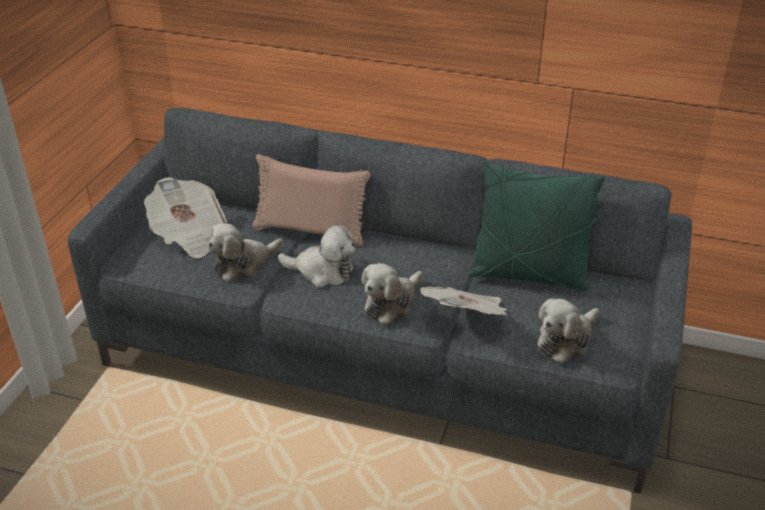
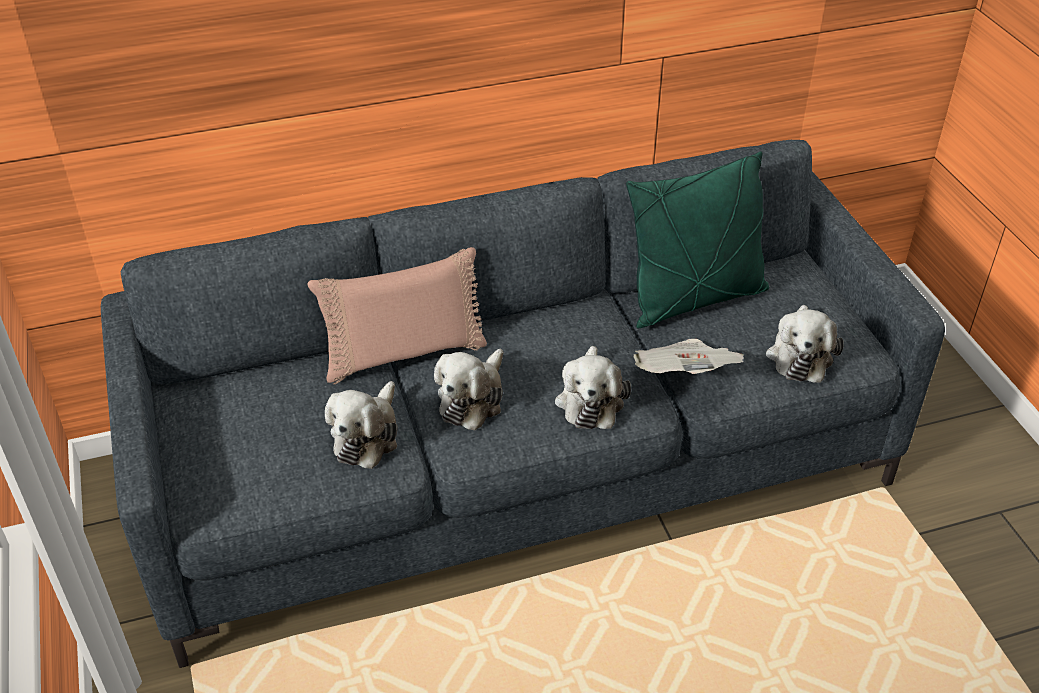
camera: 35 degrees left, 5 degrees up
newspaper [144,177,227,258] -> none
plush toy [278,225,355,287] -> plush toy turned 135 degrees clockwise [434,349,503,431]

